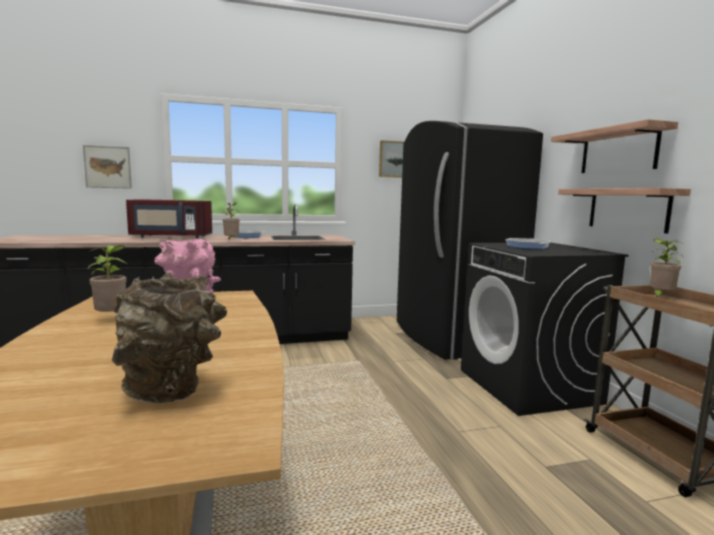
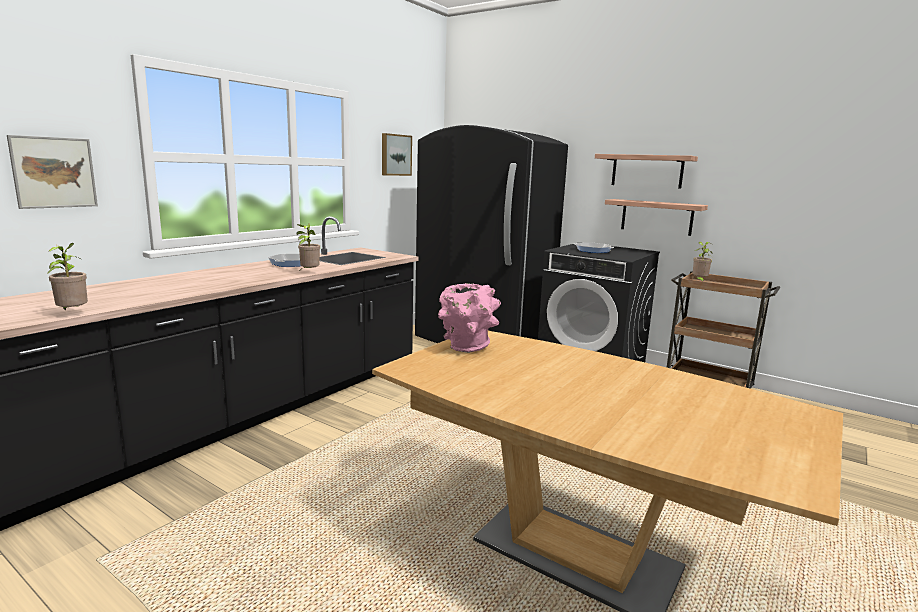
camera: 40 degrees left, 5 degrees up
potted plant [87,245,127,312] -> potted plant moved to [47,243,88,311]
brown vase [112,273,227,404] -> none
red microwave [126,199,212,238] -> none

